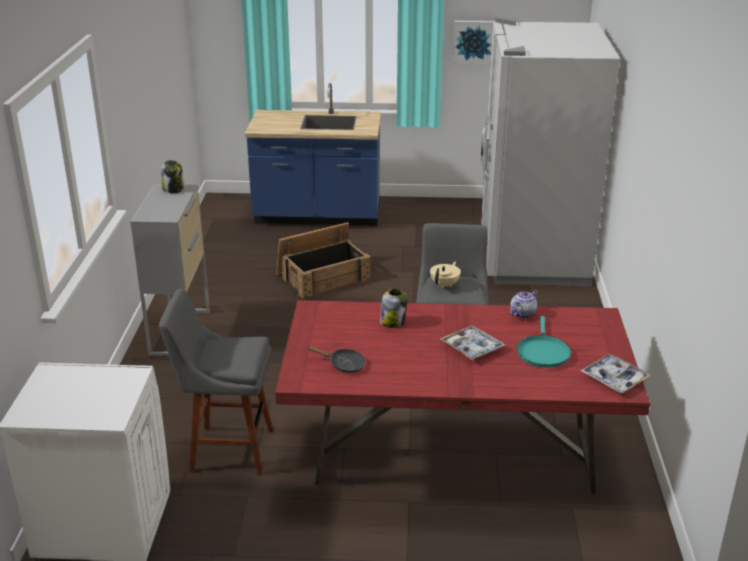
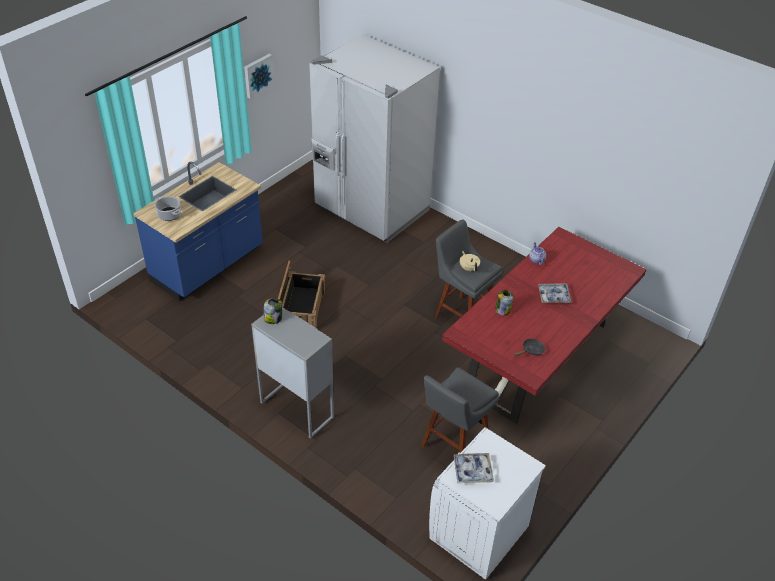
camera: 55 degrees left, 15 degrees up
turquoise frying pan [517,316,571,368] -> none
tray [581,354,651,393] -> tray moved to [454,453,494,483]
none -> cooking pot [155,196,181,221]

